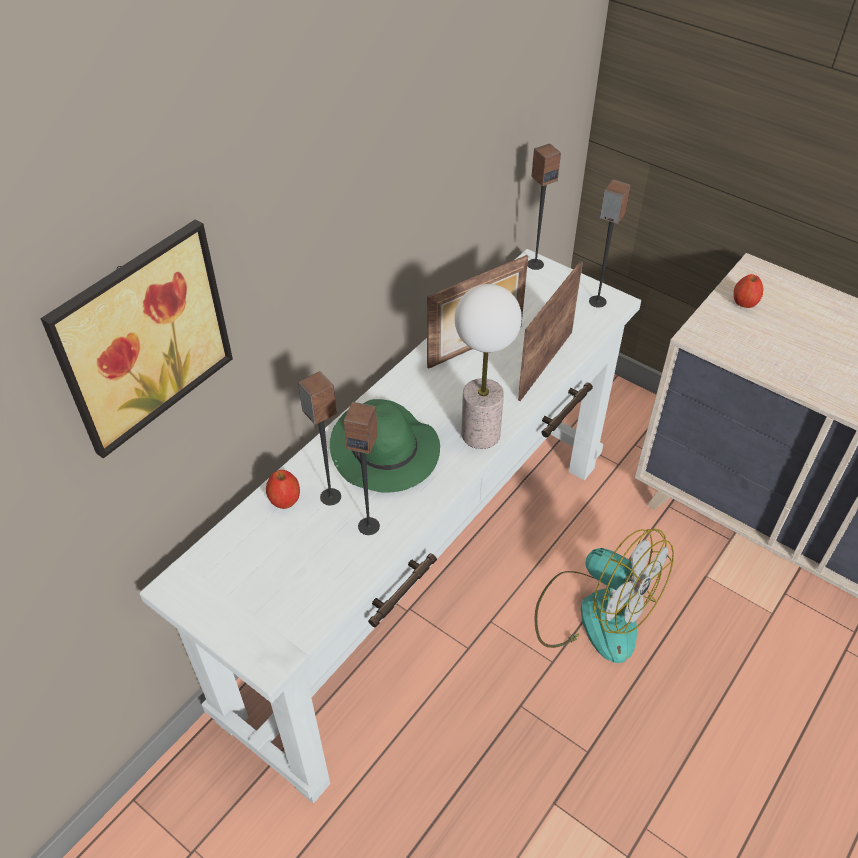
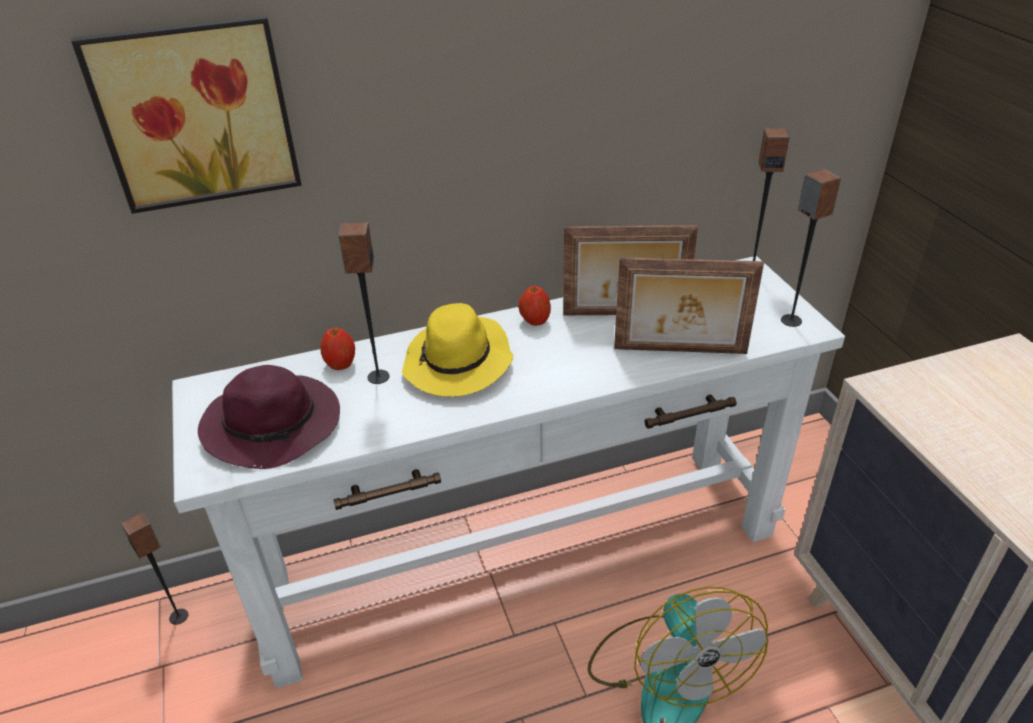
camera: 35 degrees right, 10 degrees down
green hat [330,399,440,493] -> yellow hat [402,303,513,397]
speaker [344,402,380,535] -> speaker moved to [121,513,188,625]
table lamp [455,284,522,449] -> none
picture frame [518,261,583,401] -> picture frame turned 150 degrees counterclockwise [614,258,764,354]
apple [734,274,763,308] -> apple moved to [518,286,551,326]
none -> purple hat [198,365,340,469]

